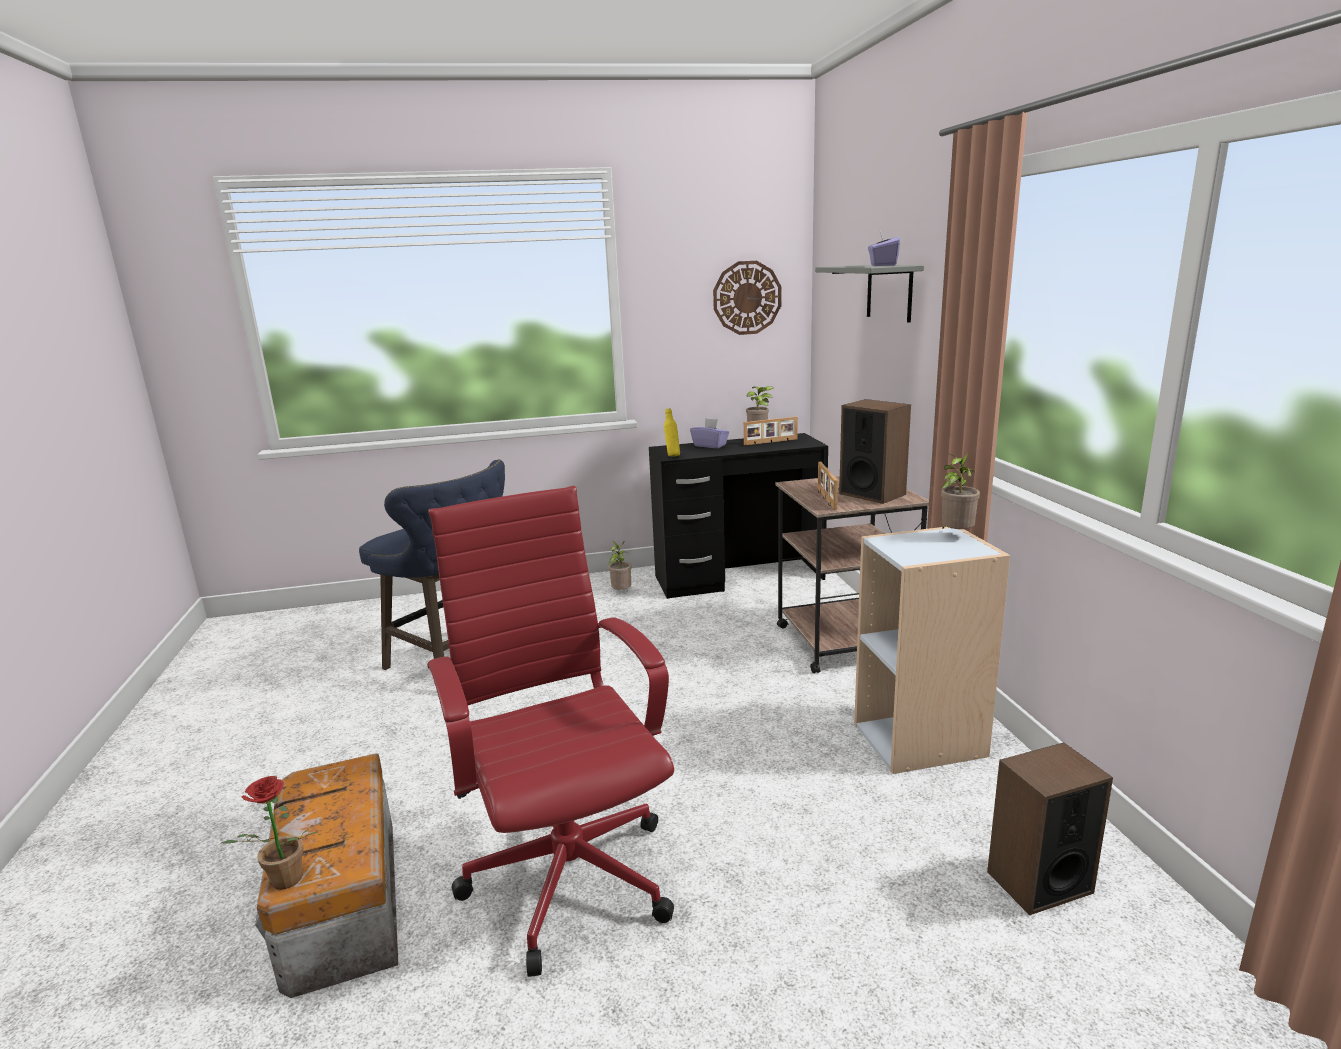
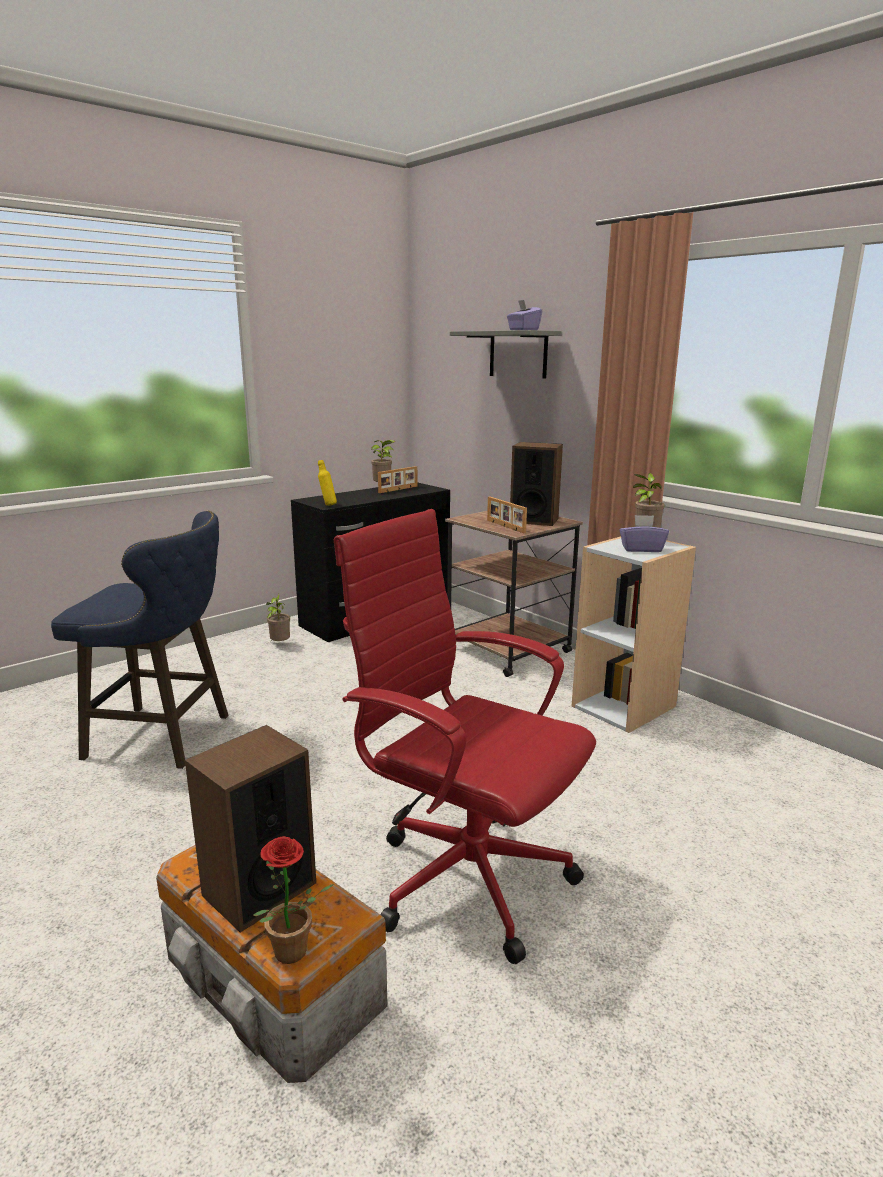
camera: 30 degrees left, 0 degrees up
purple tissue box [690,418,729,448] -> purple tissue box moved to [620,515,669,552]
wall clock [713,261,782,335] -> none
speaker [987,743,1113,915] -> speaker moved to [185,725,316,933]

